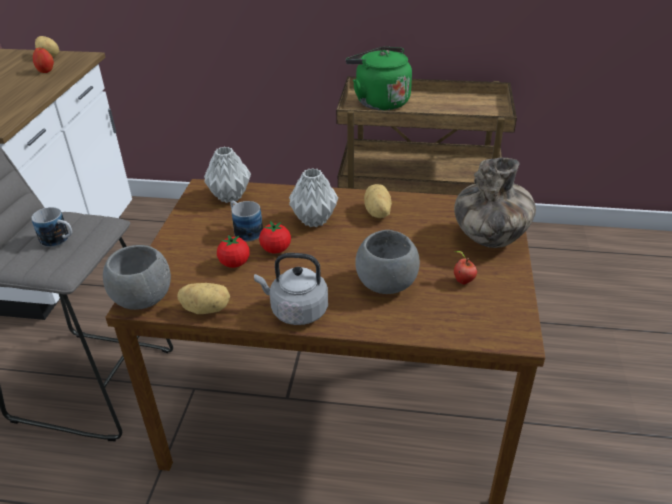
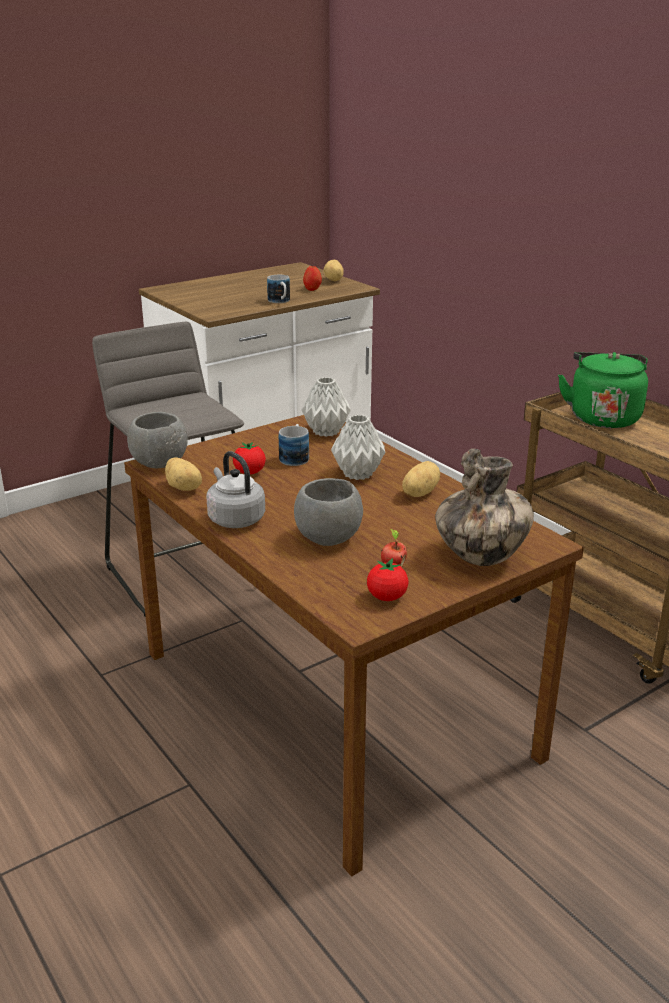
camera: 45 degrees right, 10 degrees down
mug [31,207,72,247] -> mug moved to [267,275,290,303]
tomato [259,221,291,253] -> tomato moved to [367,558,409,601]

